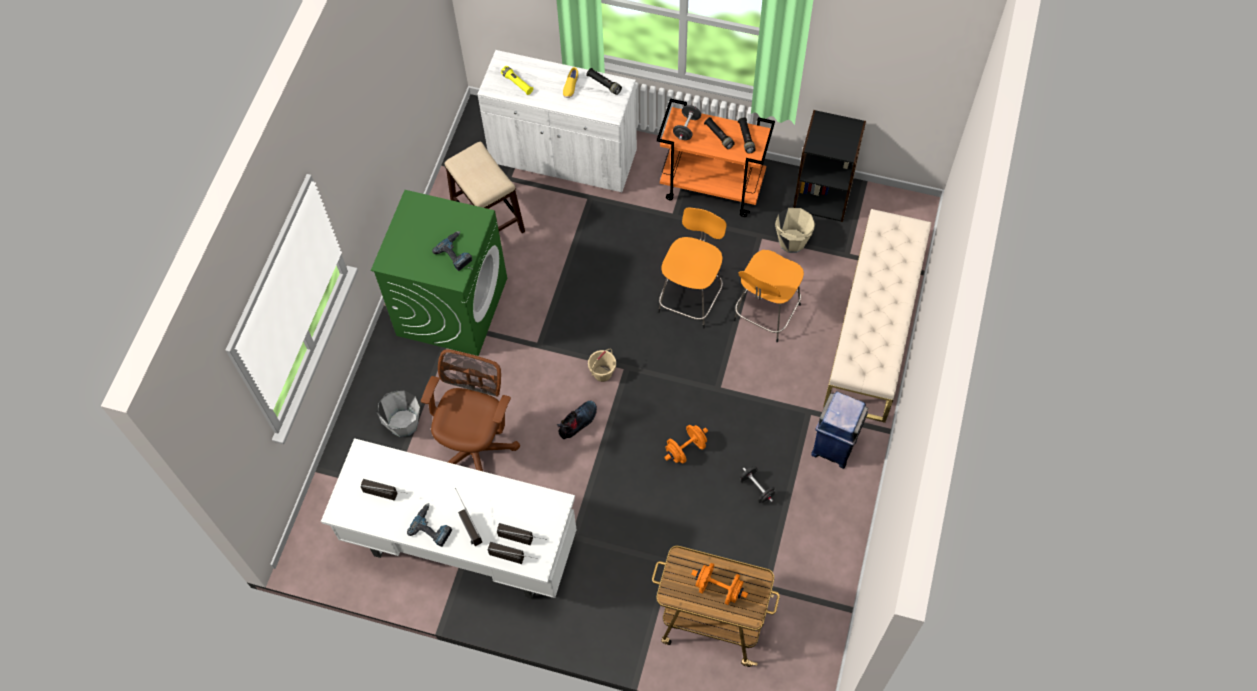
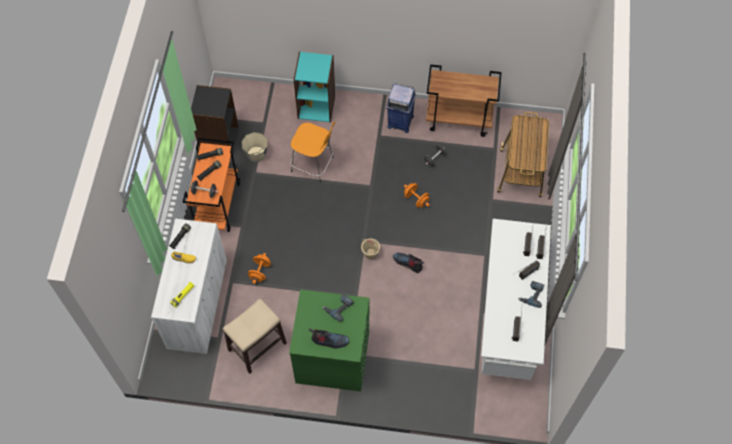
camera: 100 degrees left, 0 degrees up
grey bucket [377,391,420,437] -> none
brown office chair [421,349,520,471] -> none
orange stool [658,207,726,329] -> none
orange dumbbell [691,563,748,605] -> orange dumbbell moved to [248,253,271,284]
beige bench [823,209,931,423] -> turquoise bookcase [294,52,335,122]
none -> boot [309,328,349,349]
none -> brown cart [426,64,502,137]

